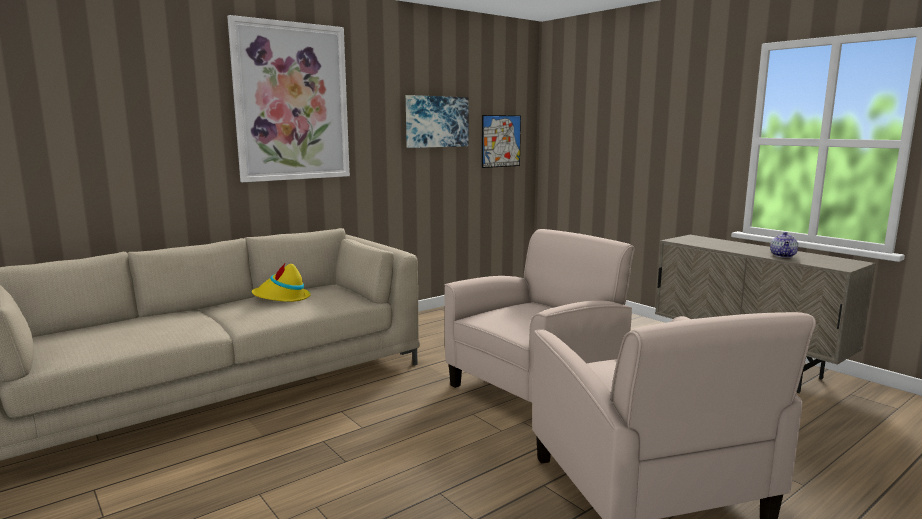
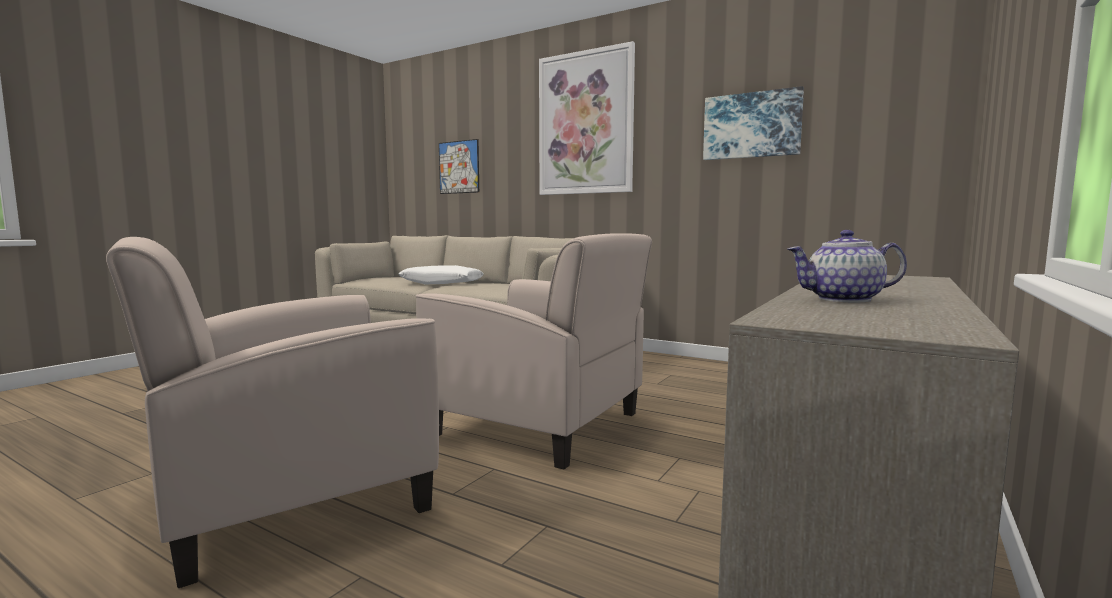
camera: 70 degrees right, 5 degrees down
yellow hat [252,264,311,302] -> none
picture [482,115,521,168] -> picture moved to [439,139,479,194]
none -> white pillow [399,265,484,284]

